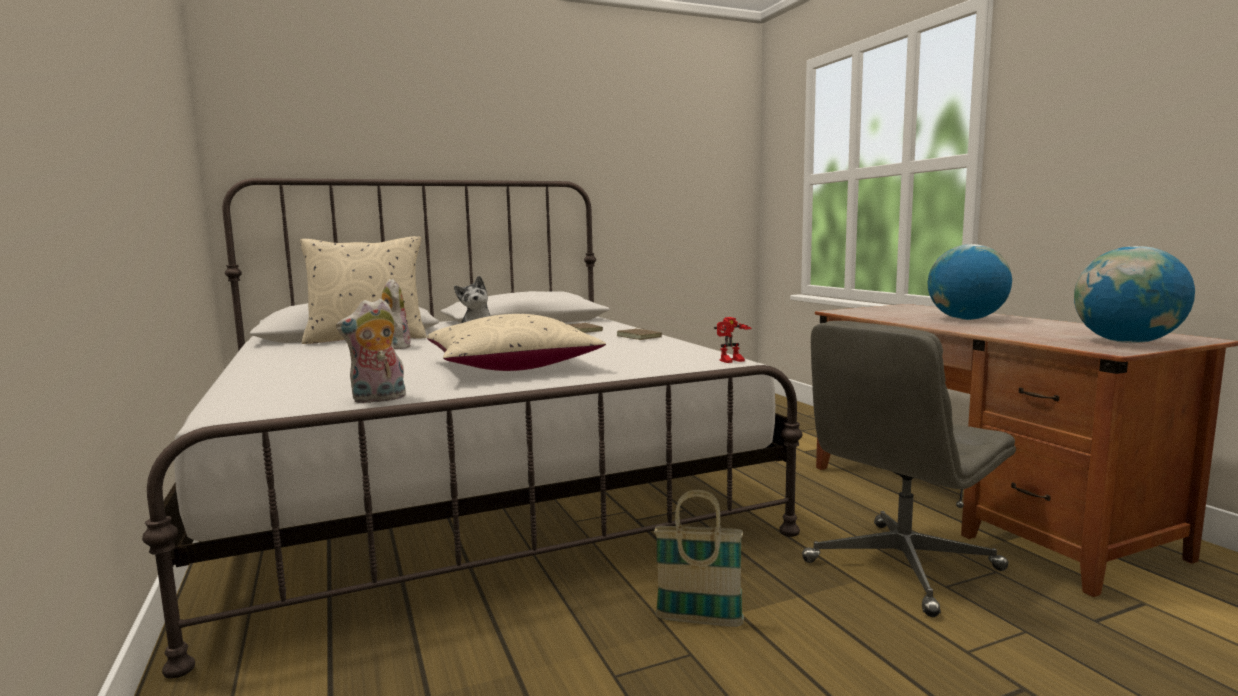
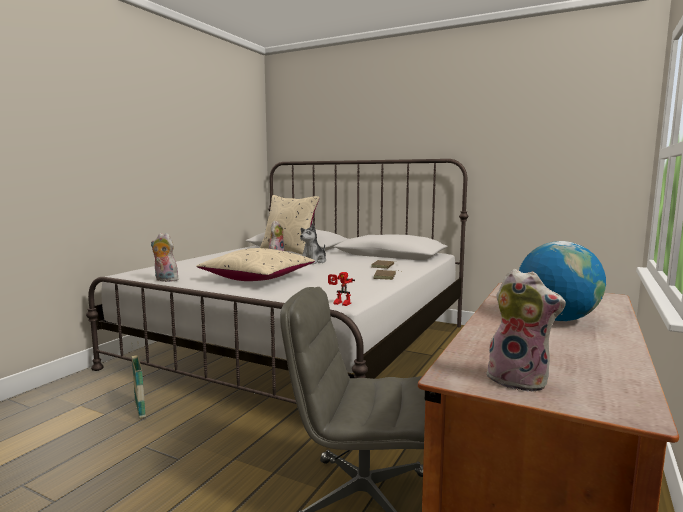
camera: 50 degrees right, 0 degrees up
basket [654,490,744,627] -> basket moved to [131,342,146,419]
globe [1074,246,1195,343] -> plush toy [484,269,566,392]

